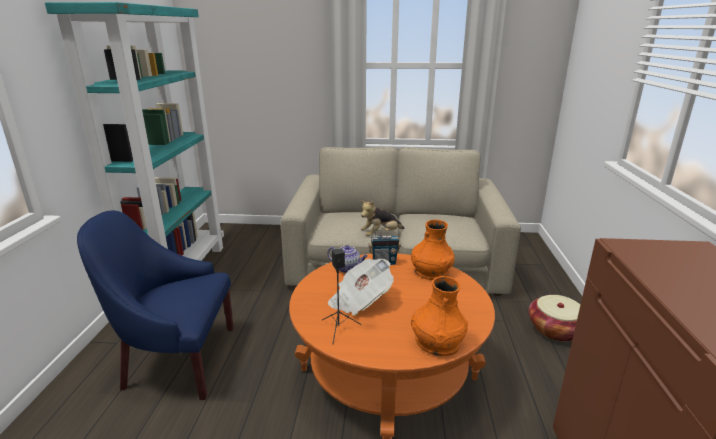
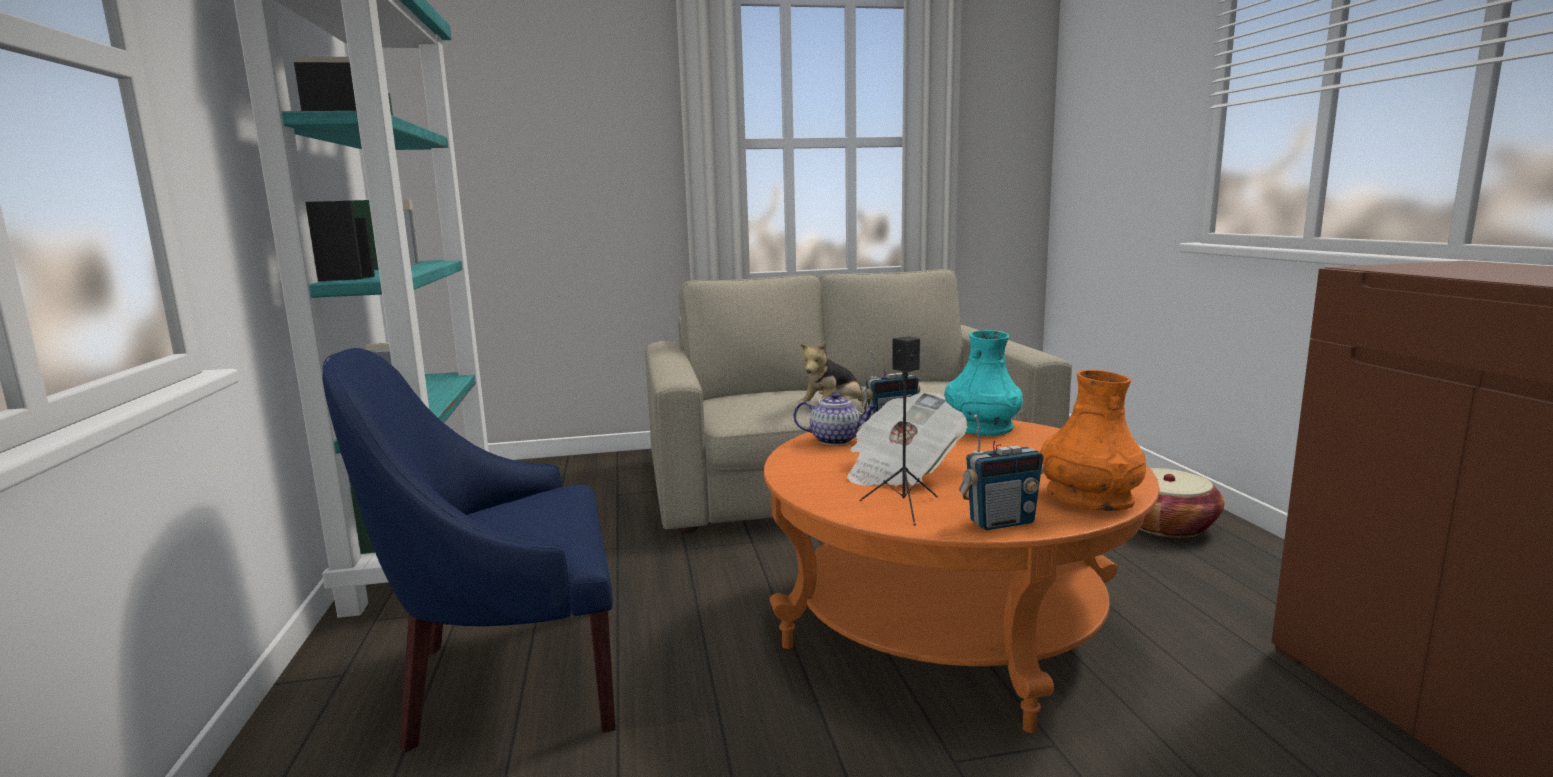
camera: 15 degrees left, 10 degrees down
orange vase [411,220,454,280] -> turquoise vase [944,330,1023,436]
none -> radio [959,415,1044,530]

